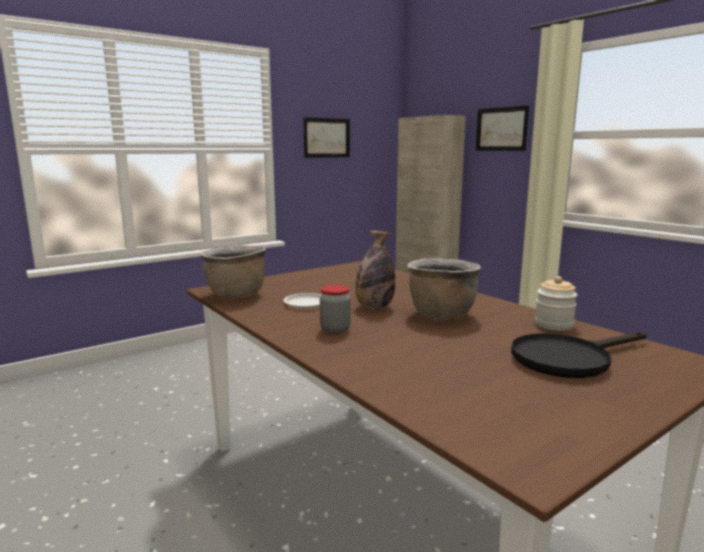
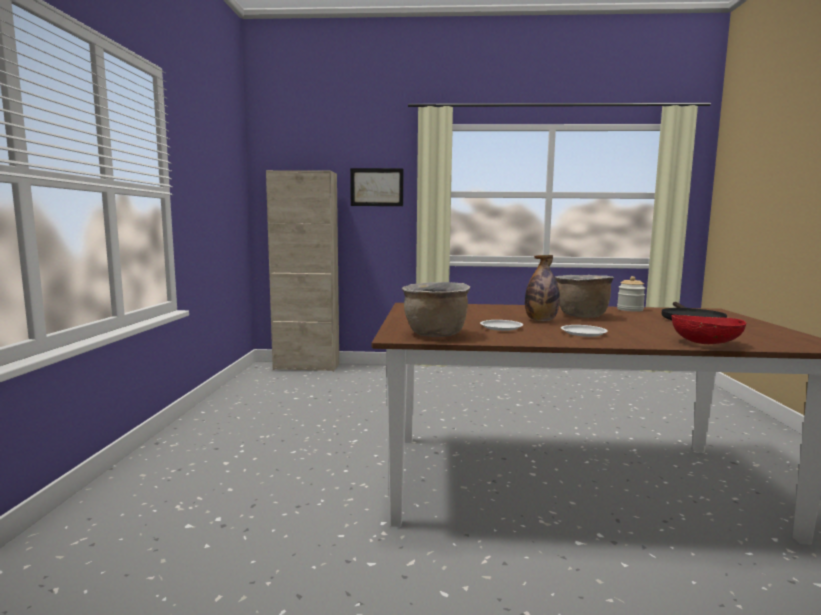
camera: 50 degrees left, 5 degrees down
picture [303,117,350,158] -> none
jar [320,285,351,334] -> white plate [561,325,608,337]
none -> red bowl [671,315,746,344]

